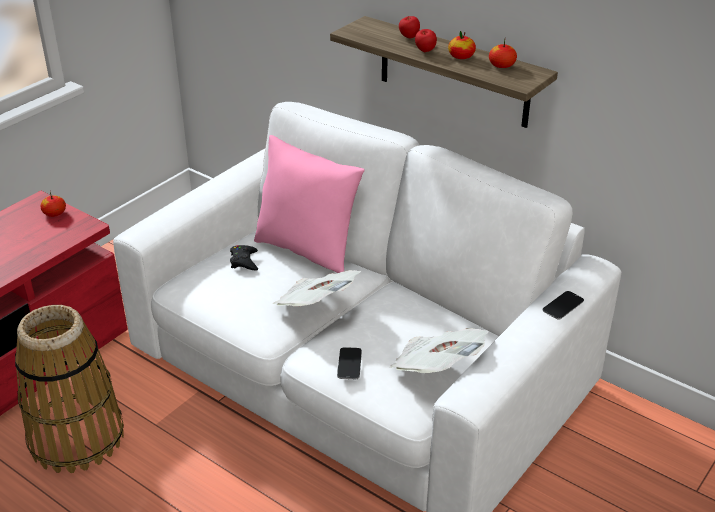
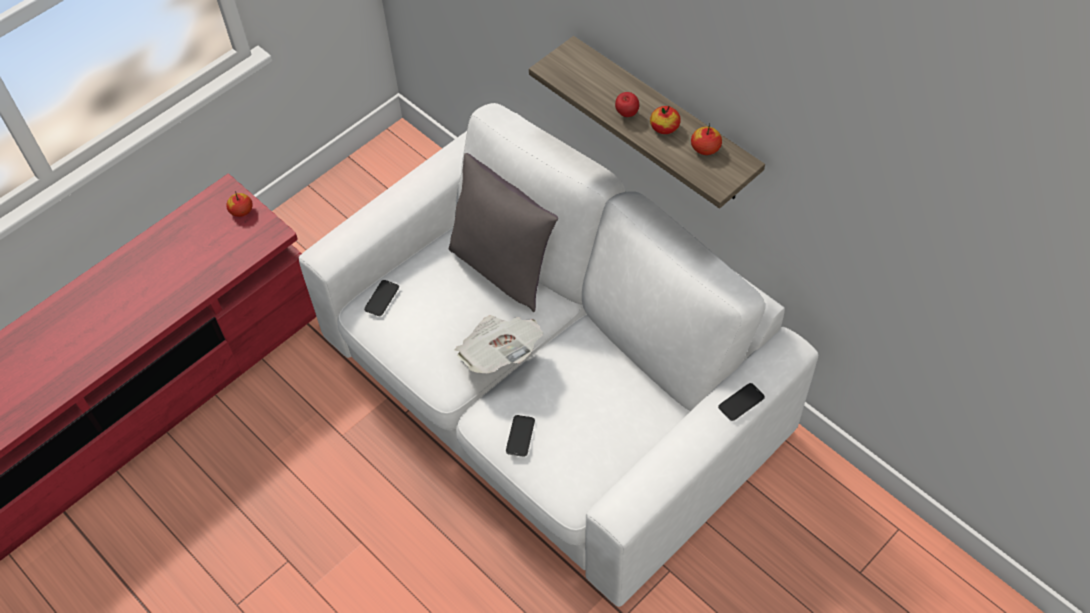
camera: 10 degrees right, 20 degrees up
basket [15,305,124,473] -> none
black game controller [230,245,258,271] -> none
pink pillow [254,135,365,273] -> grey pillow [449,153,558,312]
newspaper [390,328,488,373] -> none
apple [399,16,420,39] -> none
none -> phone [364,280,399,316]

